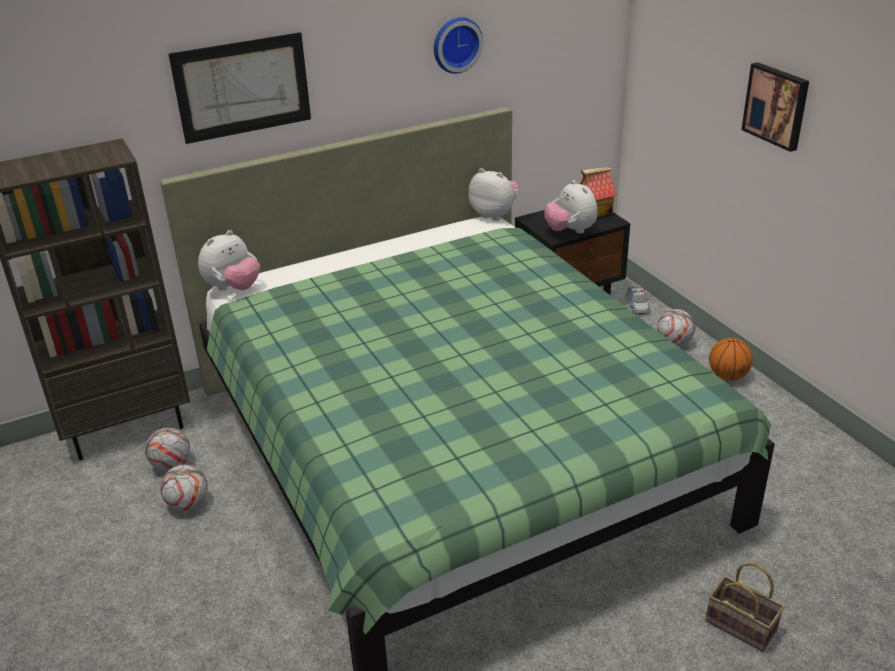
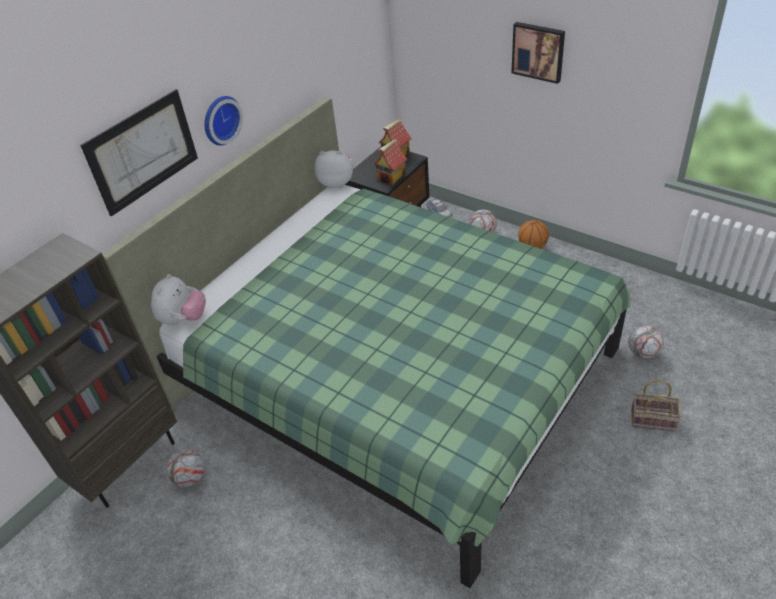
camera: 25 degrees left, 10 degrees up
football [160,465,208,511] -> football moved to [628,325,664,359]
wall clock [434,17,483,74] -> wall clock moved to [204,96,243,146]
plush toy [544,180,598,234] -> toy house [373,139,408,185]

